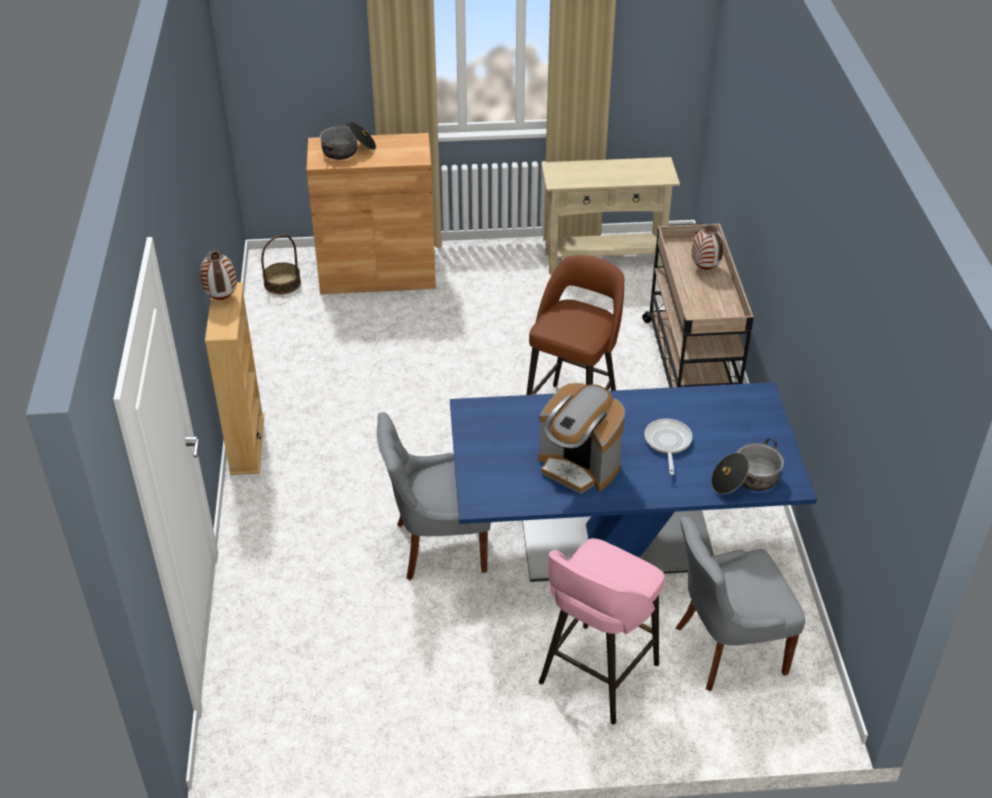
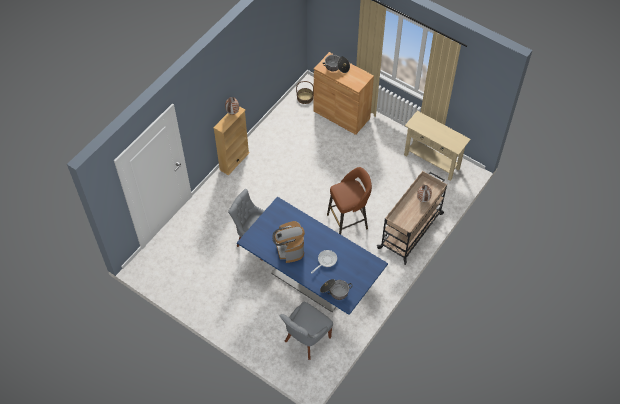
camera: 40 degrees right, 15 degrees up
pink stool [539,538,664,725] -> none
grey chair [676,516,805,691] -> grey chair turned 75 degrees counterclockwise [280,302,333,360]

